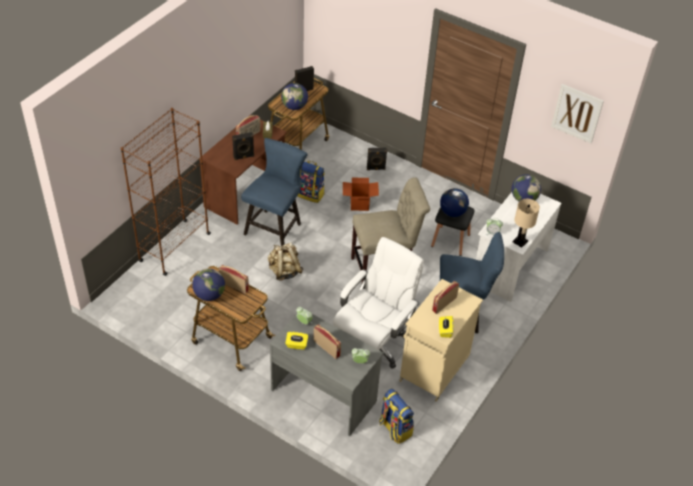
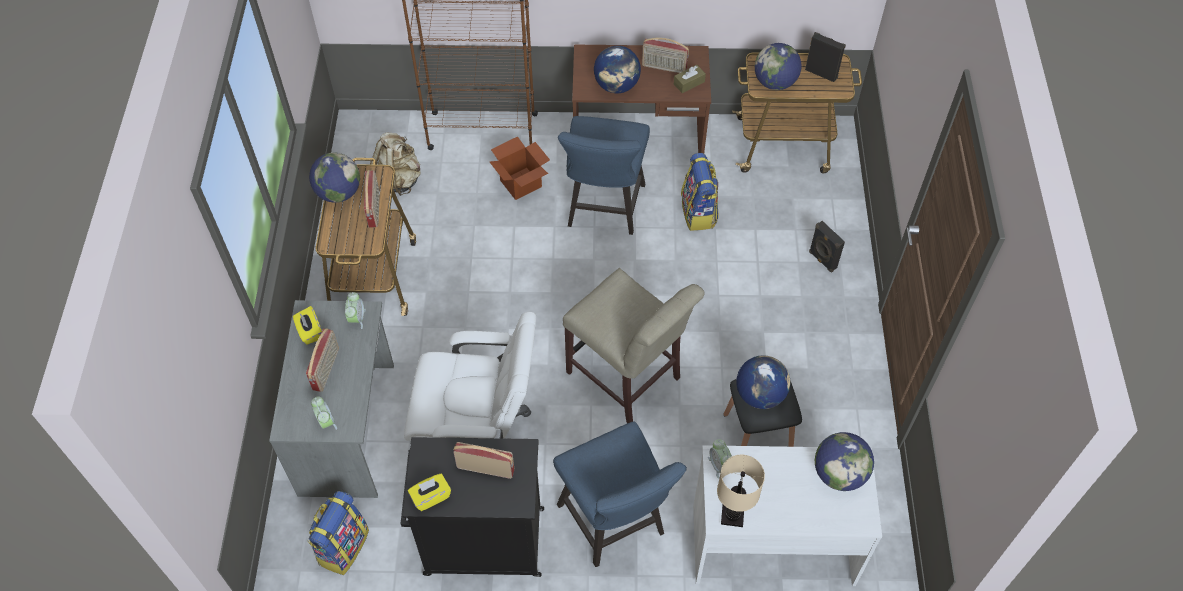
camera: 60 degrees right, 10 degrees up
black speaker [232,132,254,160] -> globe [594,46,641,93]
blue chair [241,138,308,246] -> blue chair turned 105 degrees clockwise [558,116,650,235]
beige backpack [268,243,303,281] -> beige backpack moved to [370,133,421,196]
cardboard box [343,178,379,211] -> cardboard box moved to [490,137,550,200]
beige cabinet [399,279,483,402] -> black cabinet [401,437,544,577]
picture [551,84,604,143] -> none

